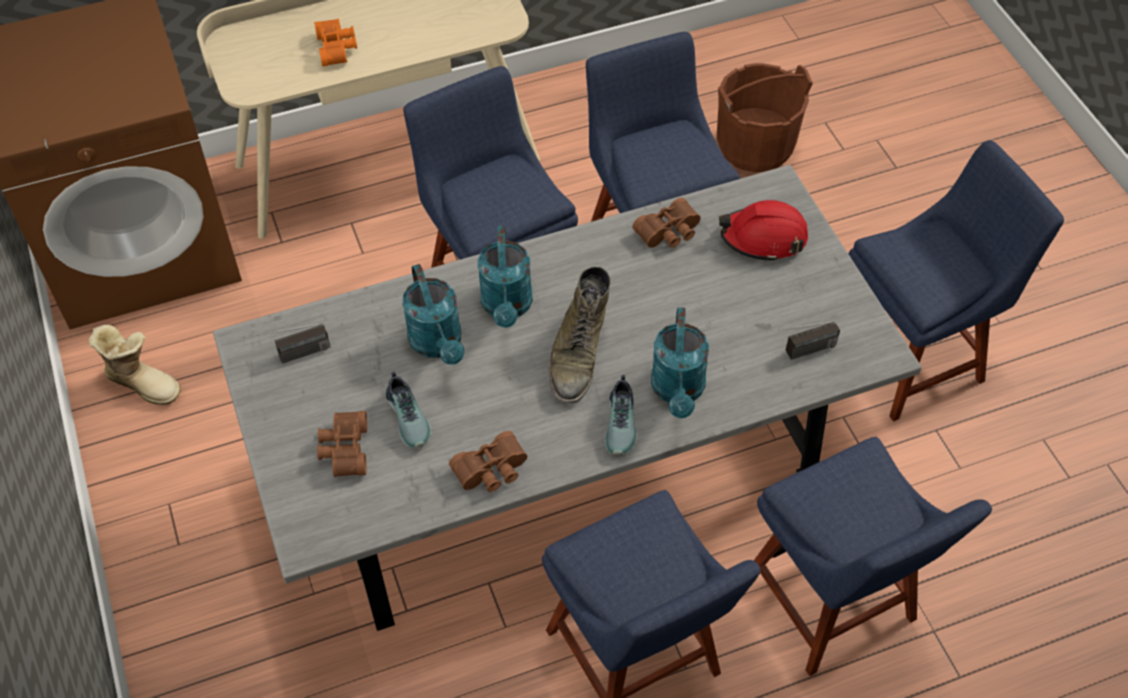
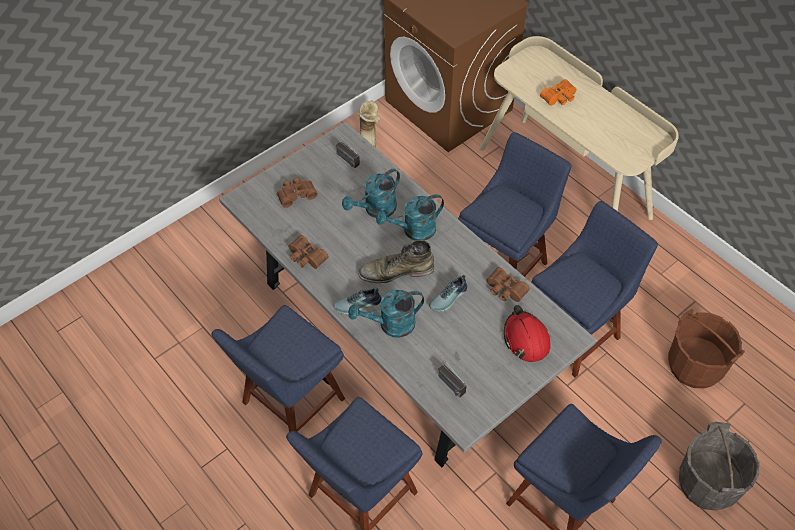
camera: 70 degrees right, 0 degrees up
shoe [386,371,431,449] -> shoe moved to [429,274,467,312]
none -> grey bucket [679,422,759,511]

